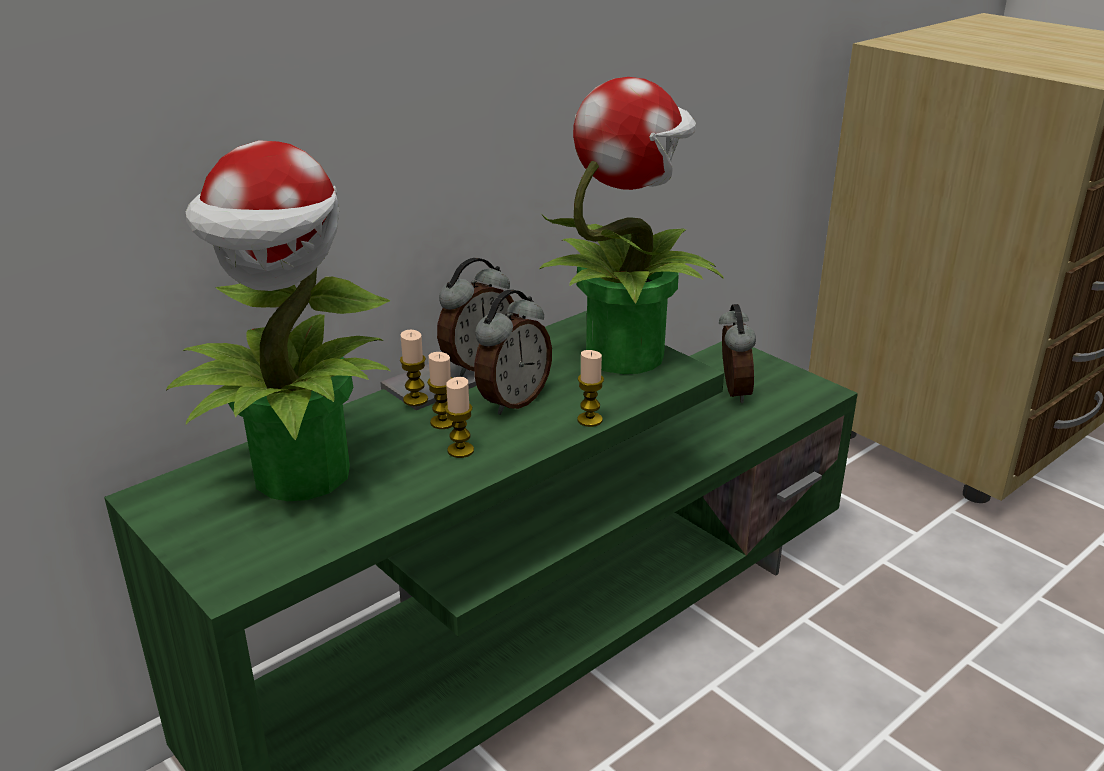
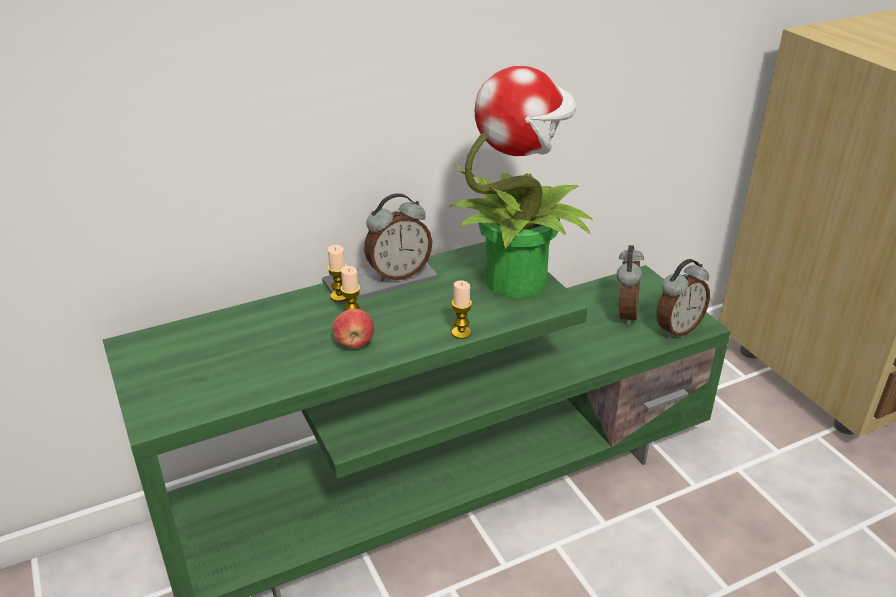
camera: 15 degrees right, 5 degrees up
potted plant [166,140,390,501] -> none
candle [445,377,474,458] -> apple [332,309,374,348]
alarm clock [474,289,552,415] -> alarm clock moved to [656,259,710,338]

